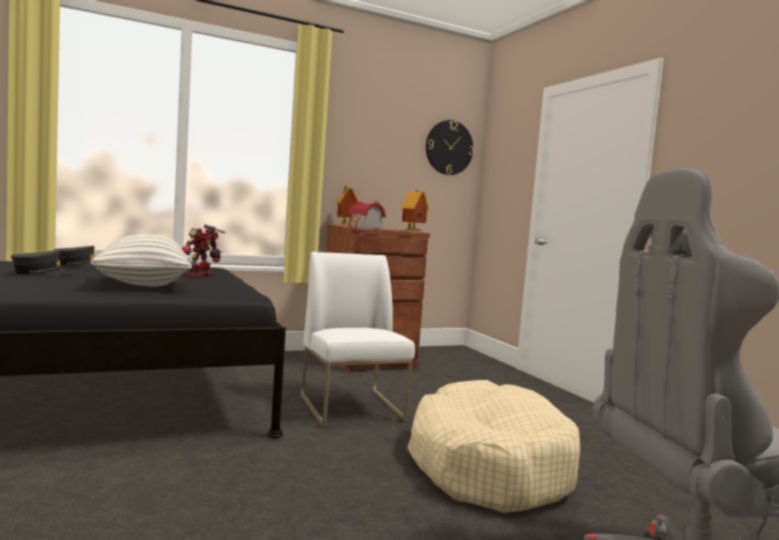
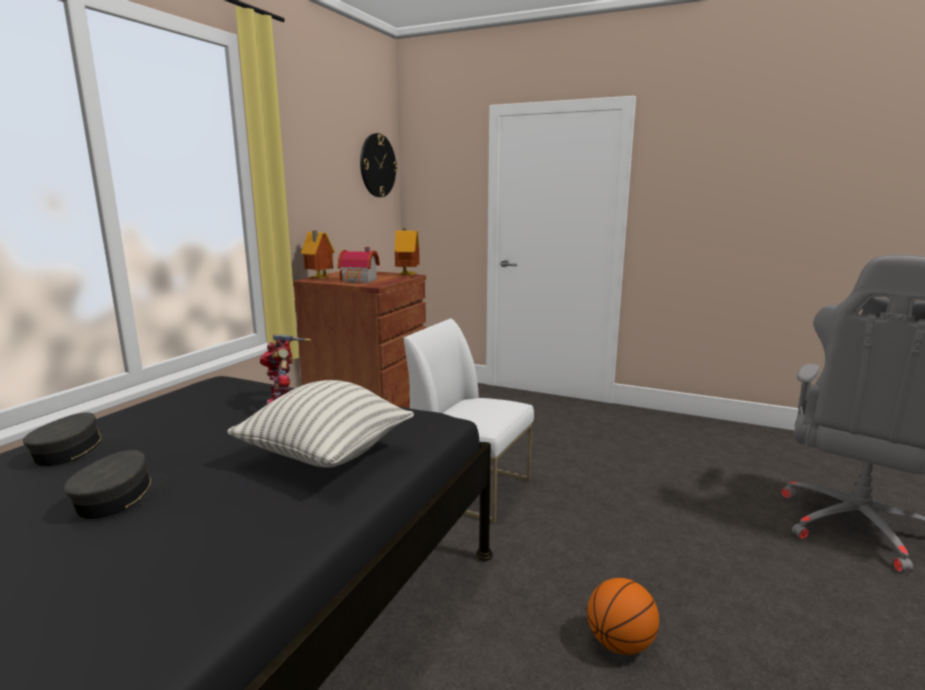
camera: 40 degrees left, 10 degrees up
beige dog bed [407,380,580,513] -> none
none -> basketball [587,578,659,655]

